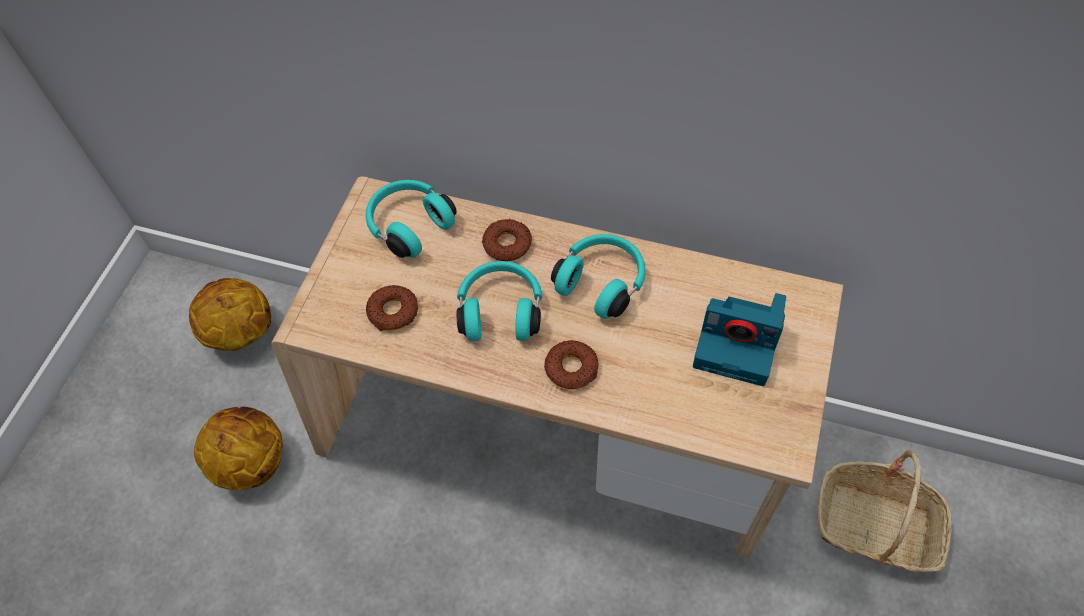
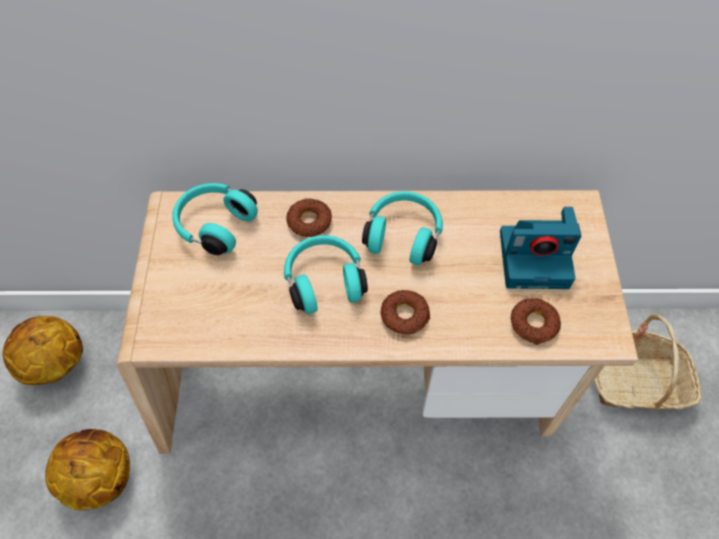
camera: 20 degrees left, 0 degrees up
donut [366,285,418,331] -> donut moved to [511,298,561,345]

